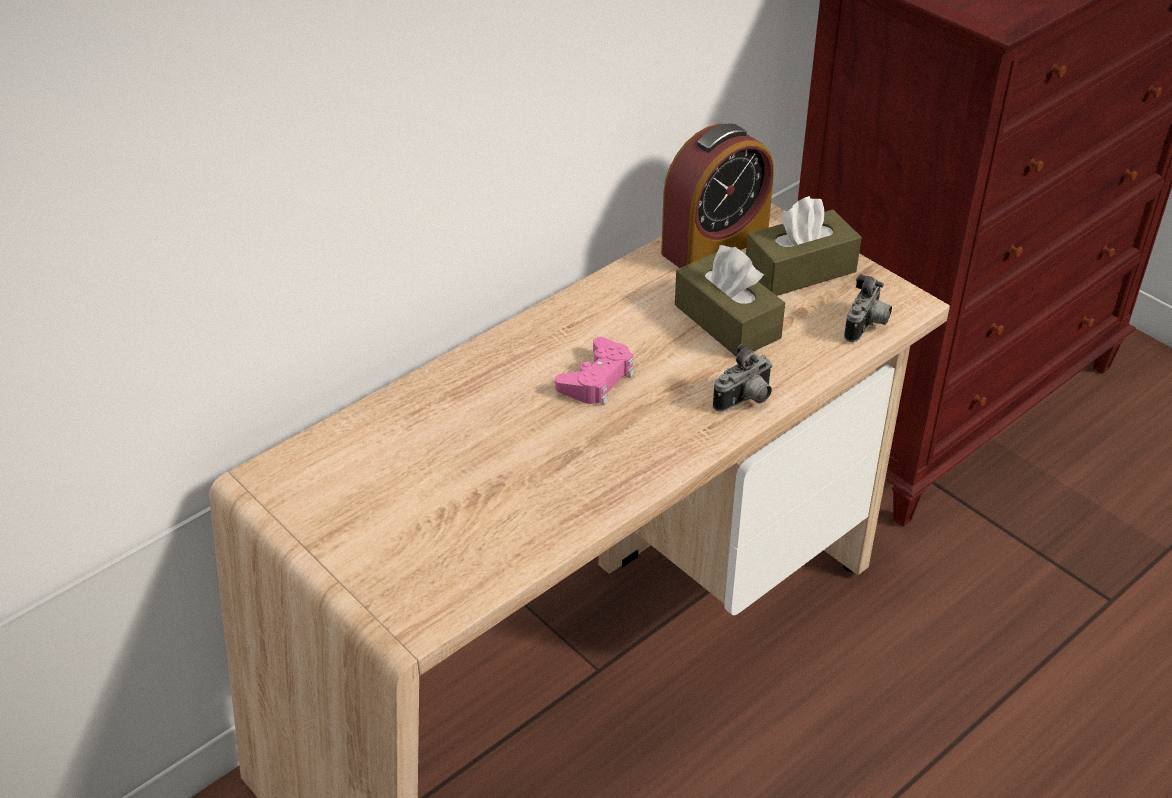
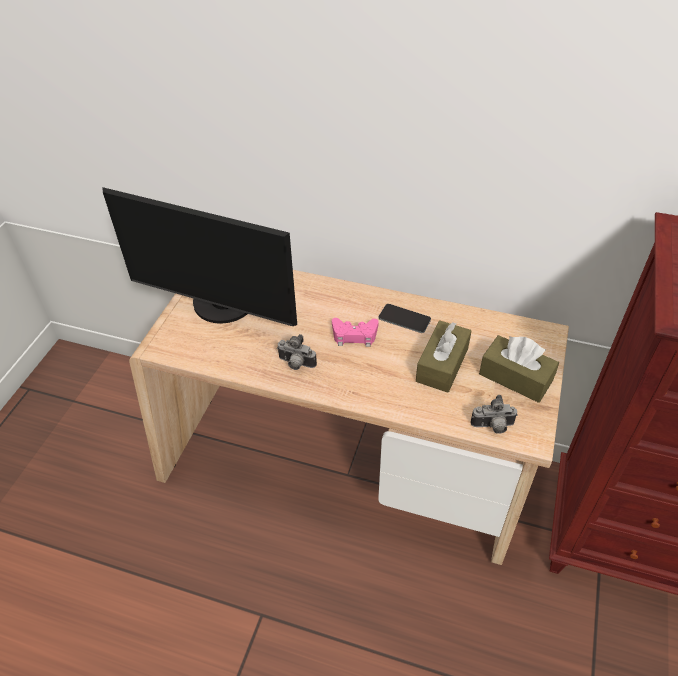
camera: 60 degrees right, 5 degrees up
alarm clock [661,123,774,268] -> none
camera [713,344,773,412] -> camera moved to [277,334,317,370]
none -> monitor [103,187,297,326]
none -> phone [379,304,431,333]

